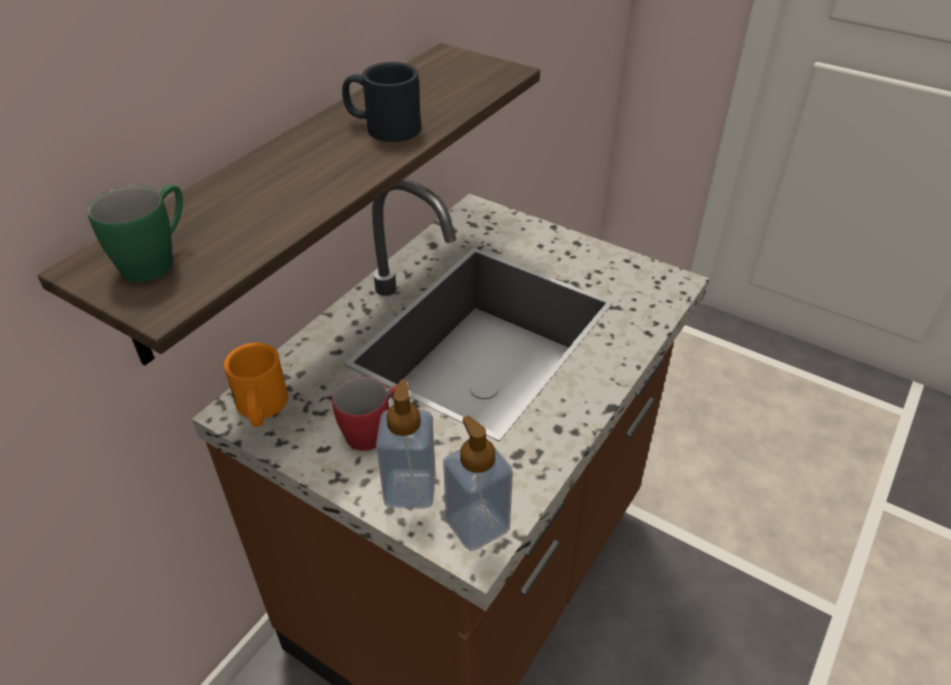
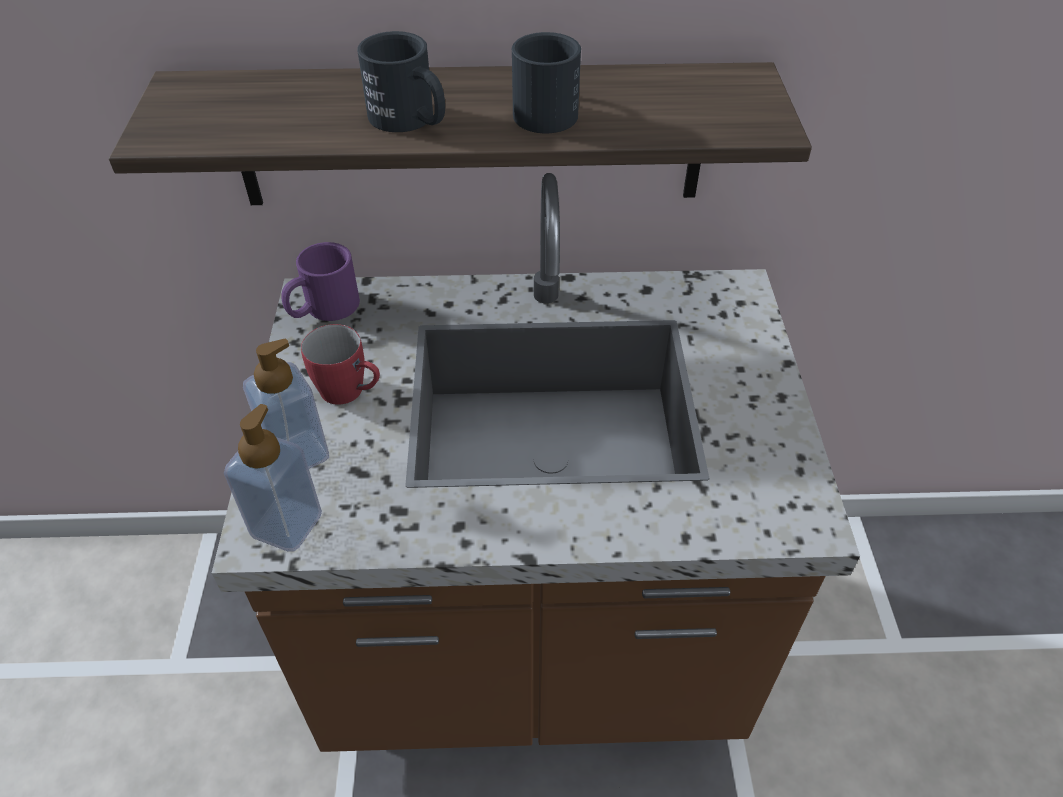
camera: 55 degrees right, 5 degrees up
green mug [87,184,183,282] -> none
orange mug [224,343,288,427] -> purple mug [281,242,360,321]
none -> black mug [357,31,445,132]

